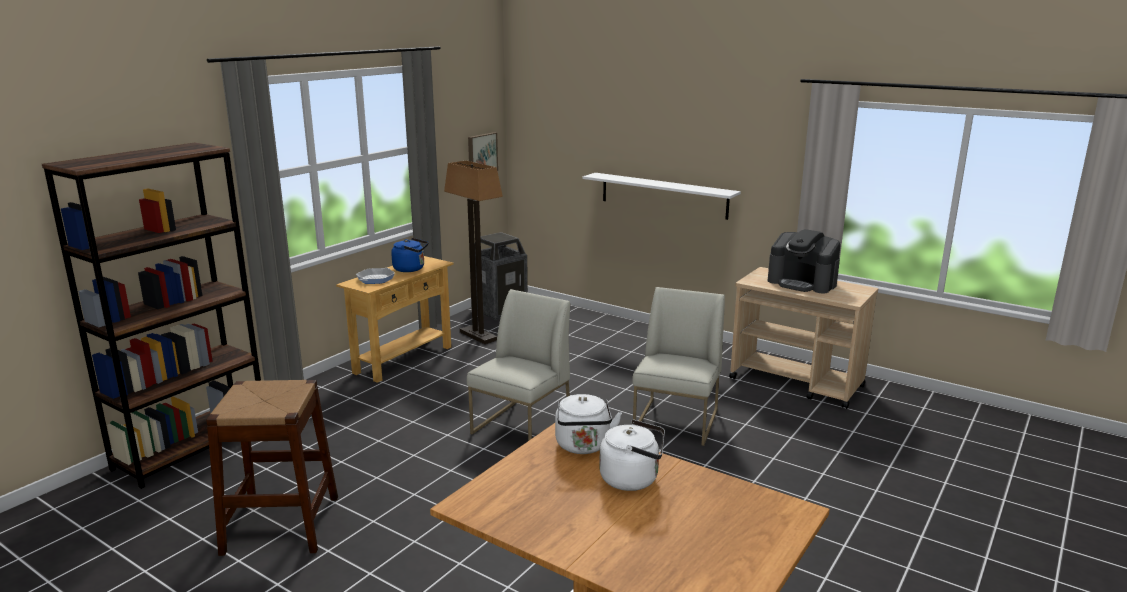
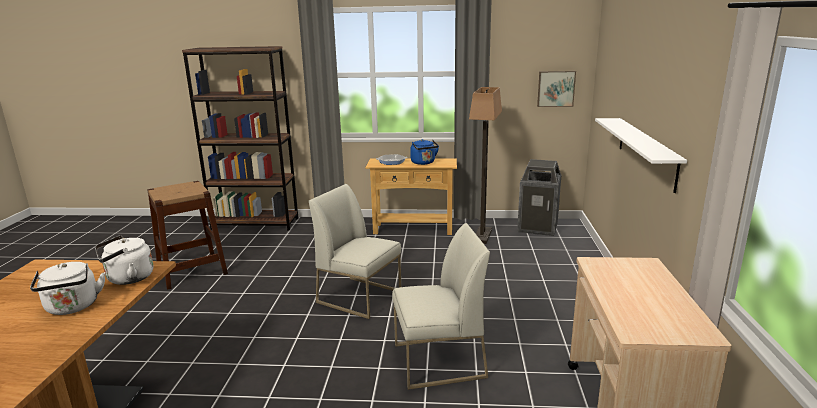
camera: 60 degrees right, 0 degrees up
white chair [467,289,570,441] -> white chair turned 150 degrees counterclockwise [309,184,401,319]
coffee machine [768,229,841,293] -> none

